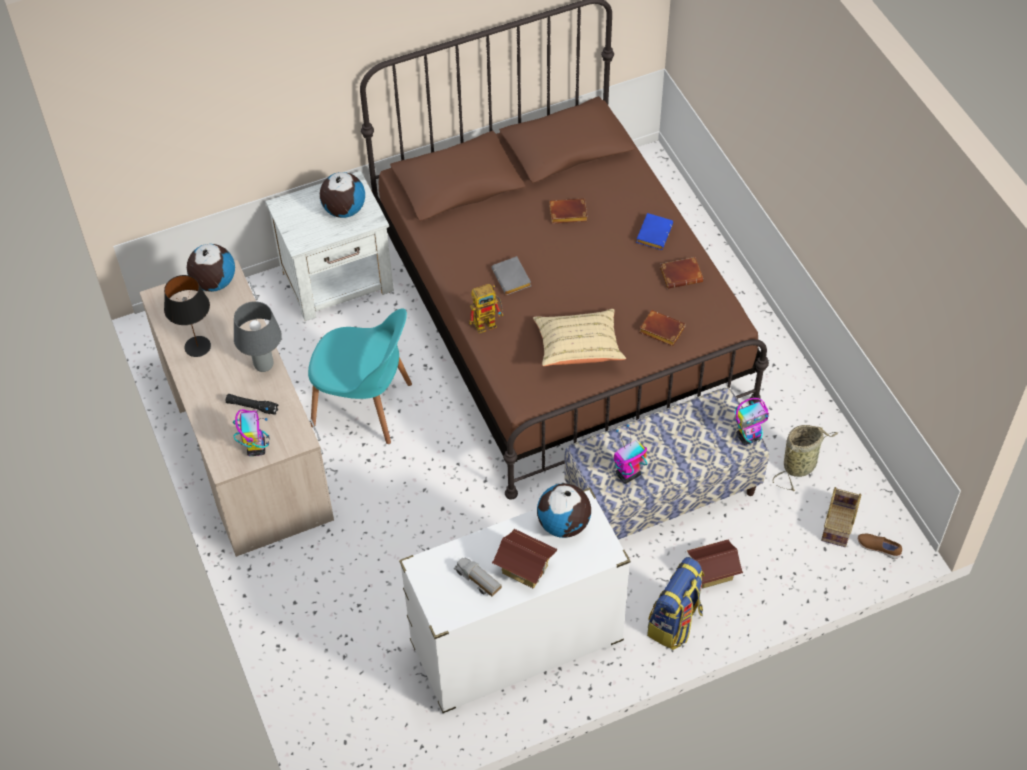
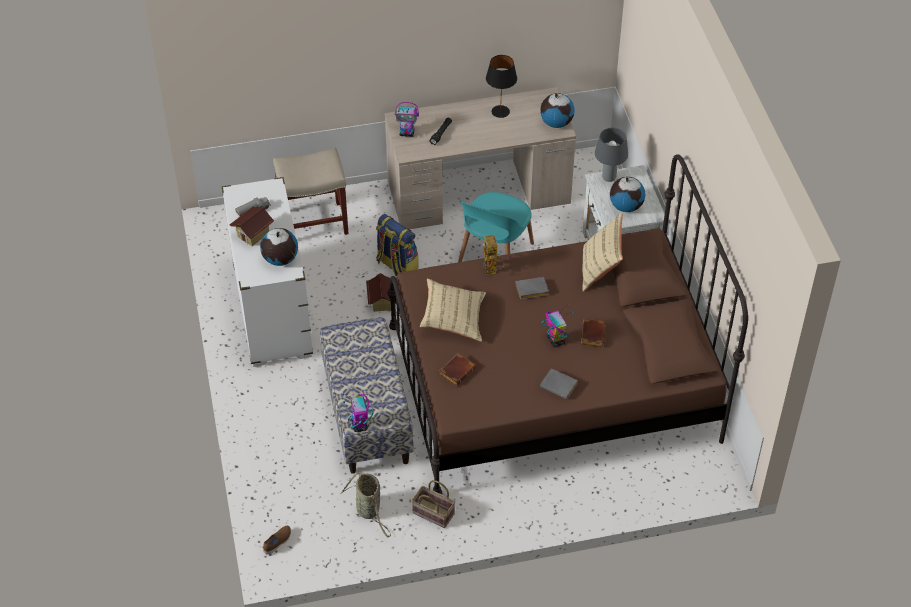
camera: 100 degrees right, 5 degrees down
grey table lamp [234,301,282,372] -> grey table lamp moved to [595,128,628,182]
toy robot [614,424,648,484] -> toy robot moved to [542,304,574,347]
blue book [636,213,673,250] -> grey book [540,368,578,399]
backpack [647,557,704,650] -> backpack moved to [376,214,419,276]
brown book [660,257,703,289] -> none
toy house [687,539,743,589] -> toy house moved to [366,273,391,312]
basket [821,487,861,547] -> basket moved to [412,480,455,528]
none -> beige stool [273,148,349,235]
none -> beige pillow [582,213,623,292]

